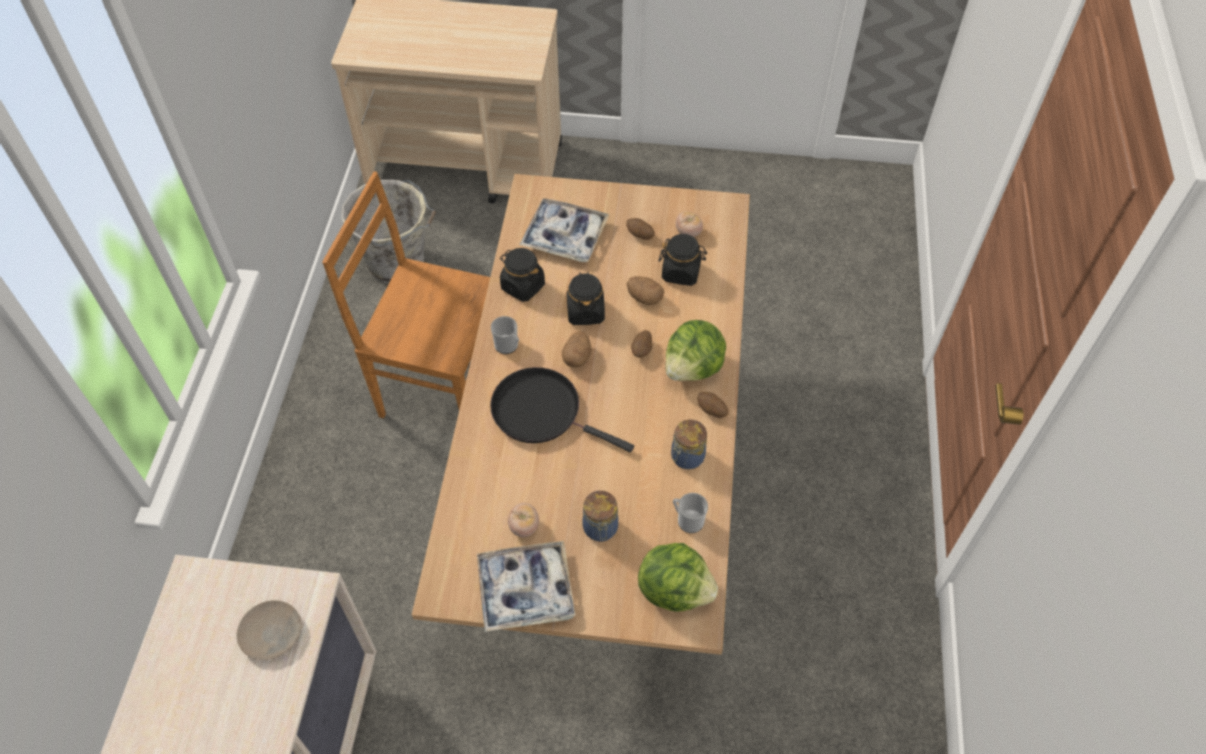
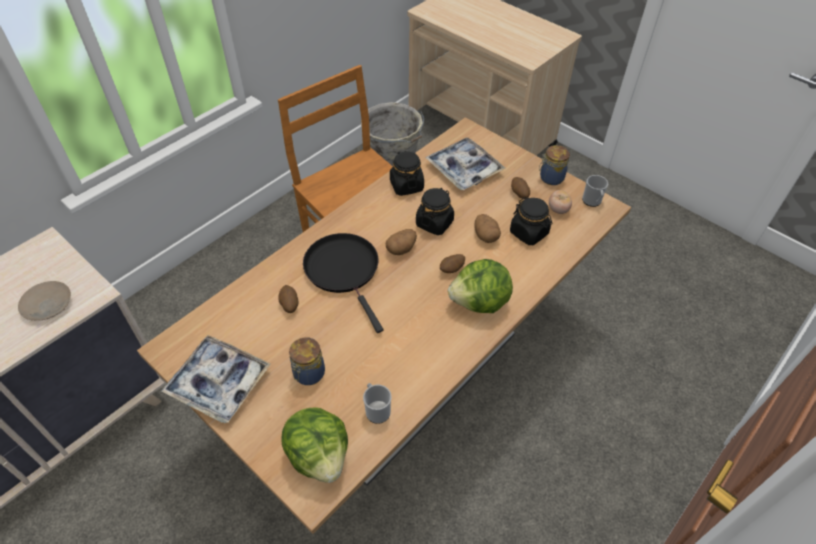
camera: 35 degrees right, 5 degrees down
mug [491,316,519,354] -> mug moved to [582,175,608,207]
tomato [508,503,539,537] -> none
jar [671,420,707,470] -> jar moved to [539,145,570,185]
potato [697,392,728,418] -> potato moved to [278,285,298,313]

